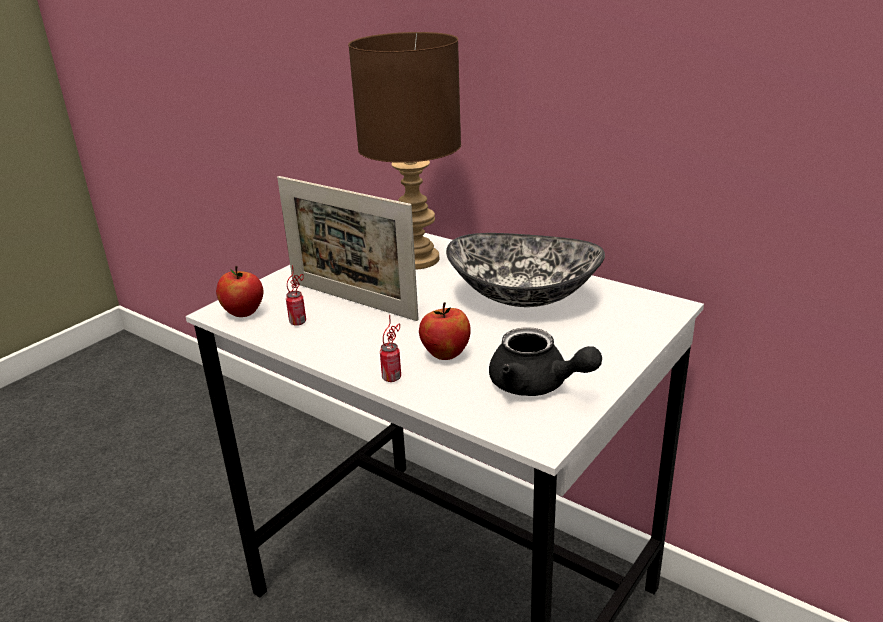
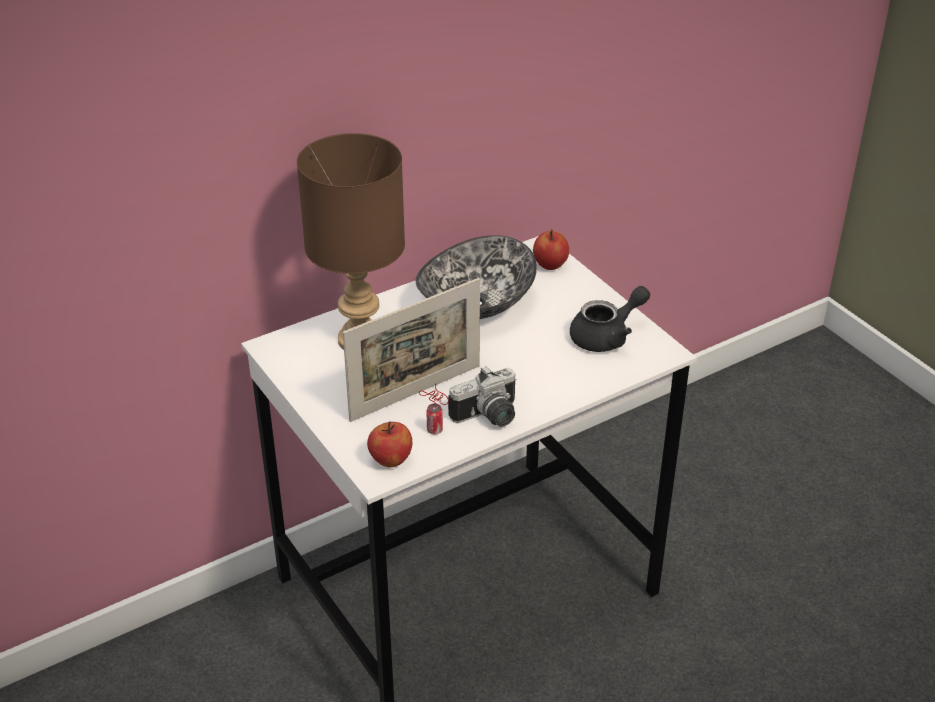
camera: 70 degrees left, 10 degrees up
can [380,315,401,382] -> none
apple [419,302,471,360] -> apple moved to [533,229,569,270]
none -> camera [448,366,516,427]

